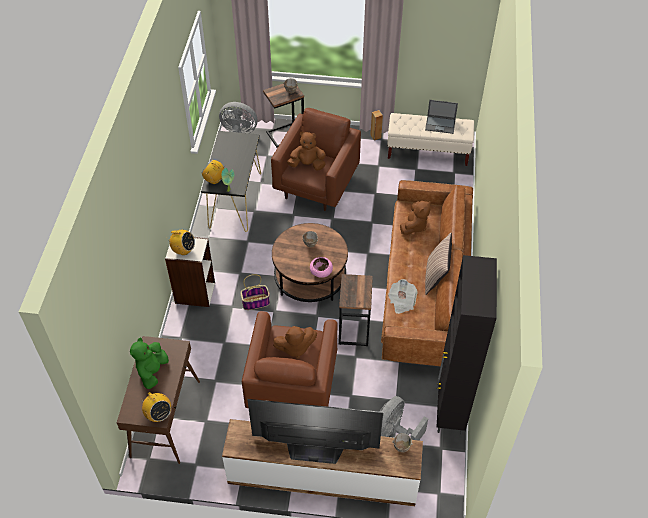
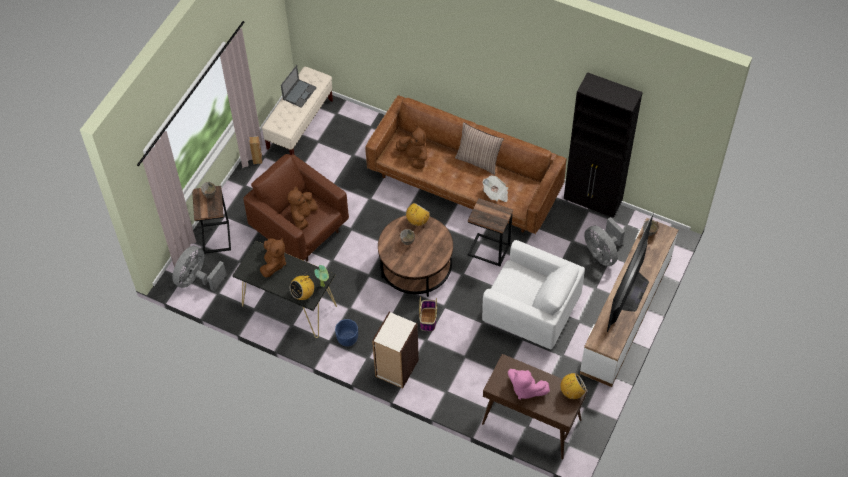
camera: 70 degrees left, 5 degrees up
green plush toy [130,338,169,389] -> pink plush toy [508,369,550,400]
radio [166,230,195,255] -> radio moved to [406,203,430,226]
brown armchair [242,311,337,408] -> white armchair [482,240,585,349]
brown plush toy [273,326,317,359] -> brown plush toy moved to [260,238,286,277]
pink bowl [310,257,333,278] -> none
none -> blue planter [335,319,358,346]

